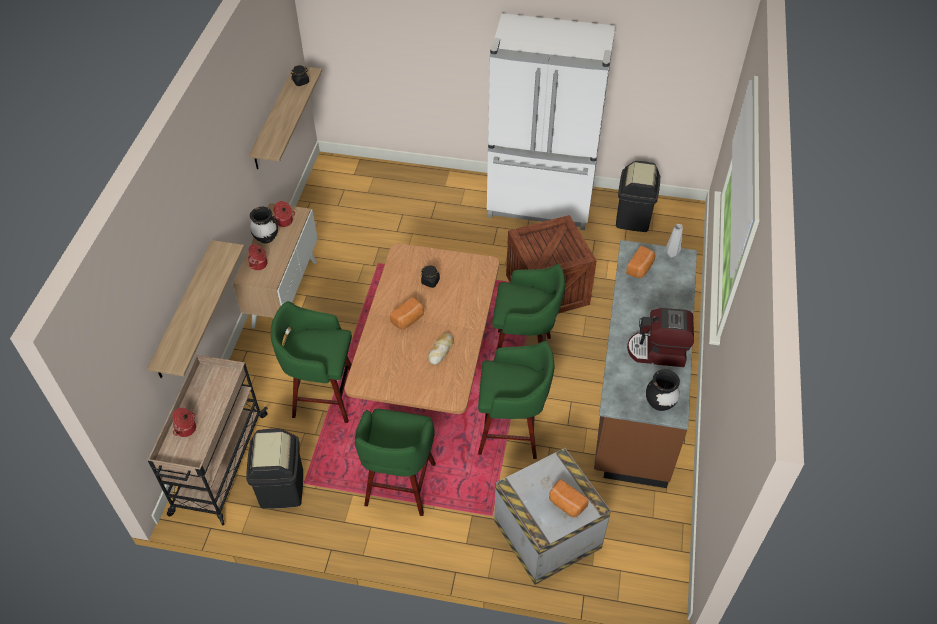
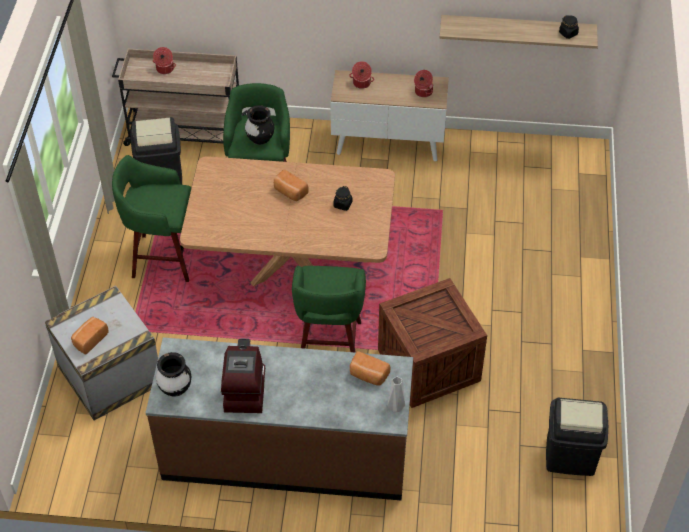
camera: 85 degrees right, 0 degrees up
shelf [147,240,244,378] -> none
black vase [250,207,278,243] -> black vase moved to [245,105,274,145]
bread [428,333,454,365] -> none
green stool [478,341,555,459] -> none
white fridge [487,13,615,230] -> none

